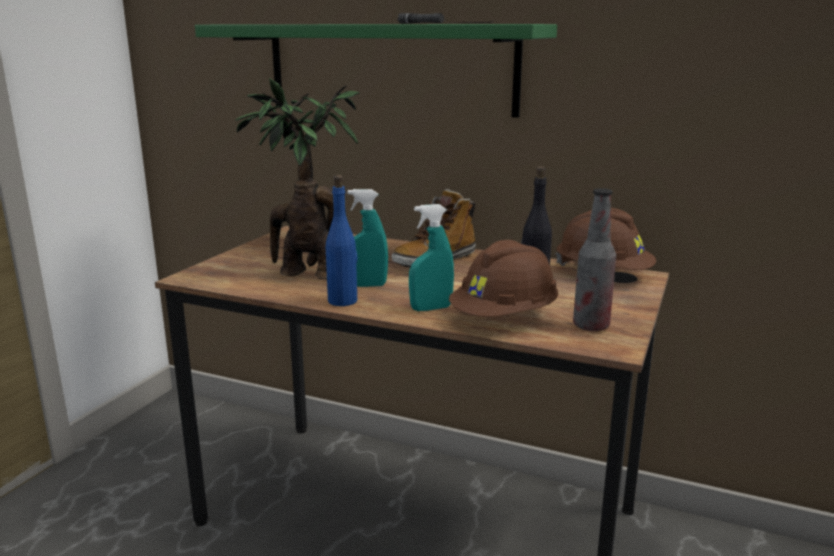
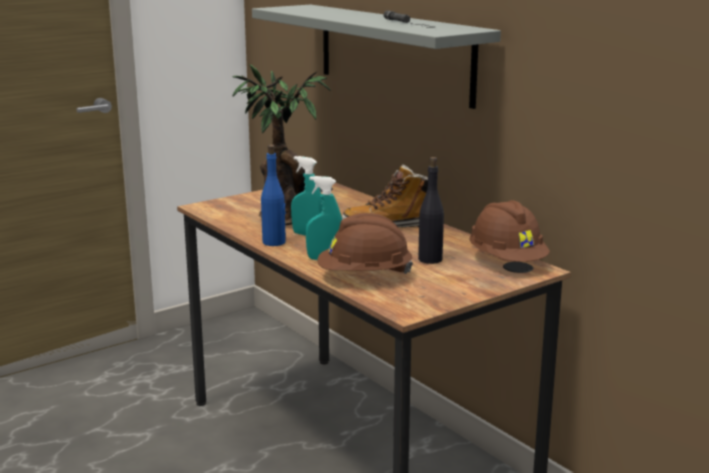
camera: 30 degrees right, 0 degrees up
green shelf [195,24,557,118] -> grey shelf [252,4,501,109]
bottle [573,188,616,331] -> none

